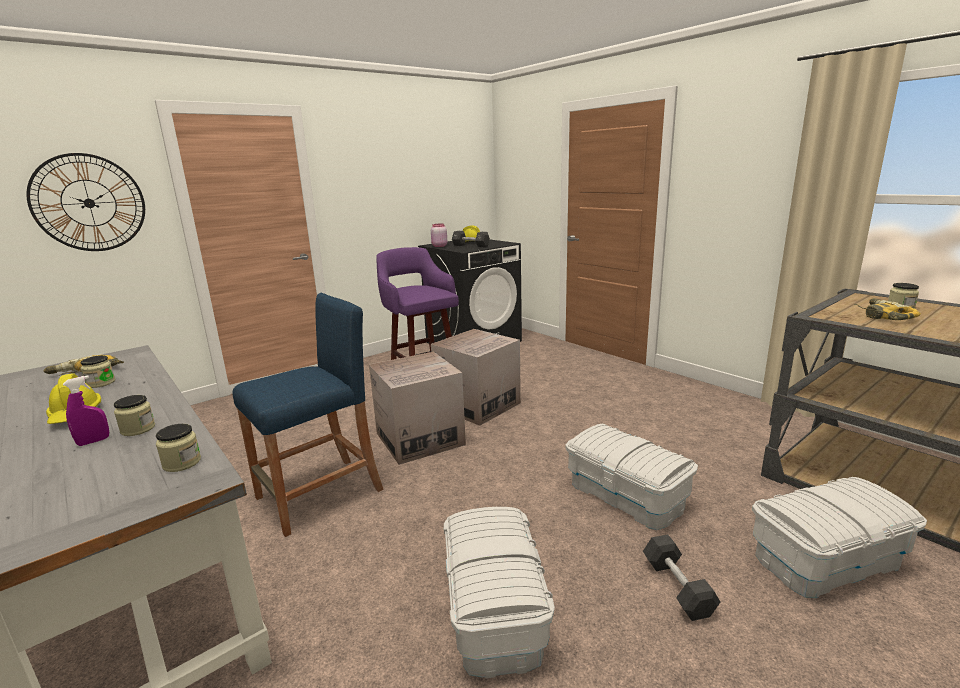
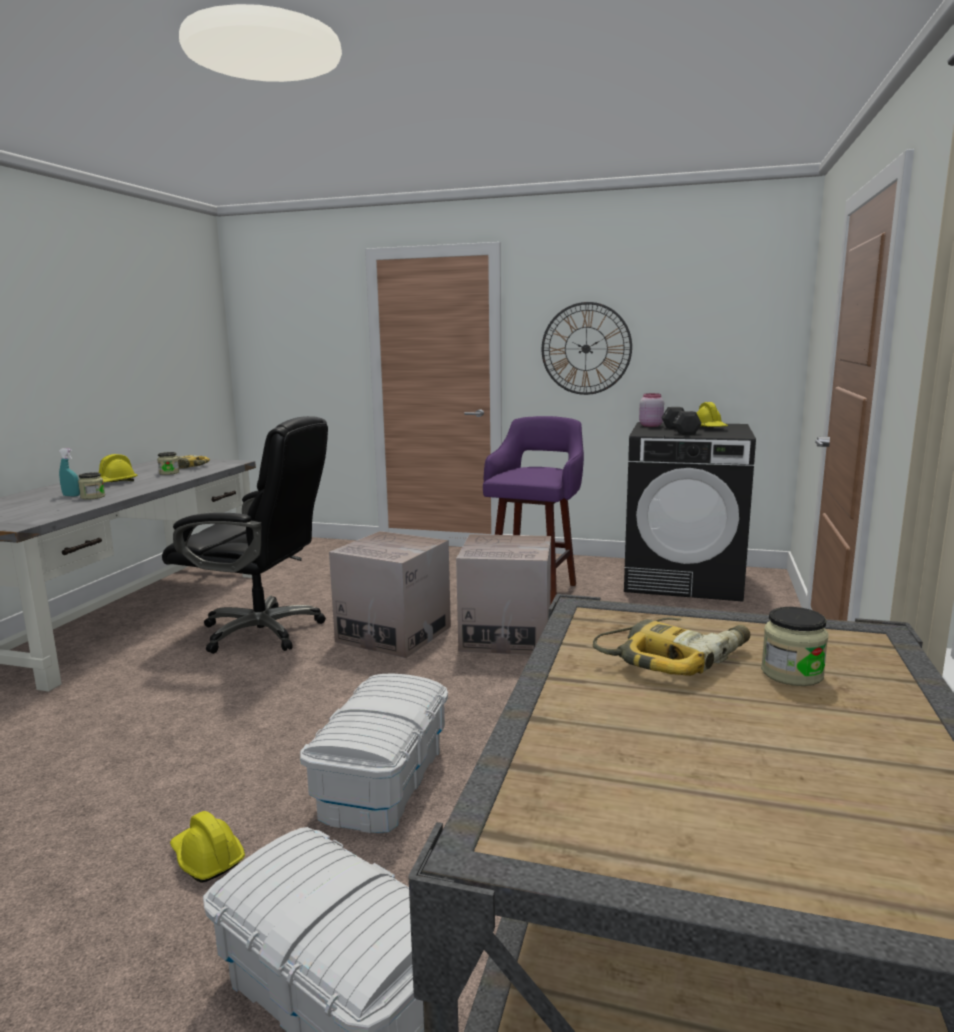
camera: 55 degrees right, 5 degrees down
wall clock [27,153,145,251] -> wall clock moved to [542,302,632,395]
purple spray bottle [63,375,109,446] -> turquoise spray bottle [59,449,80,497]
jar [156,424,201,472] -> none
blue stool [232,293,384,537] -> black office chair [162,416,328,654]
white storage box [444,507,555,678] -> none
black dumbbell [643,535,720,621] -> yellow hard hat [170,811,245,883]

